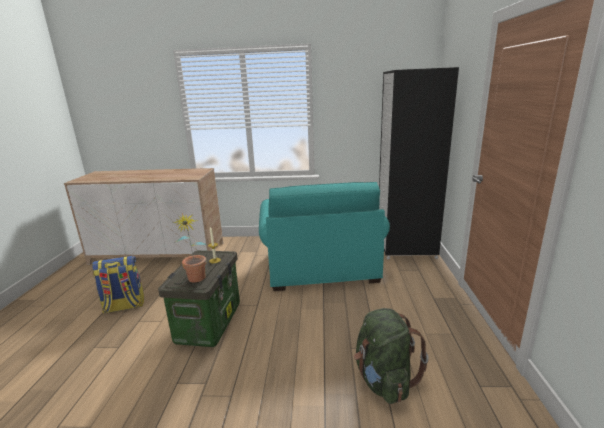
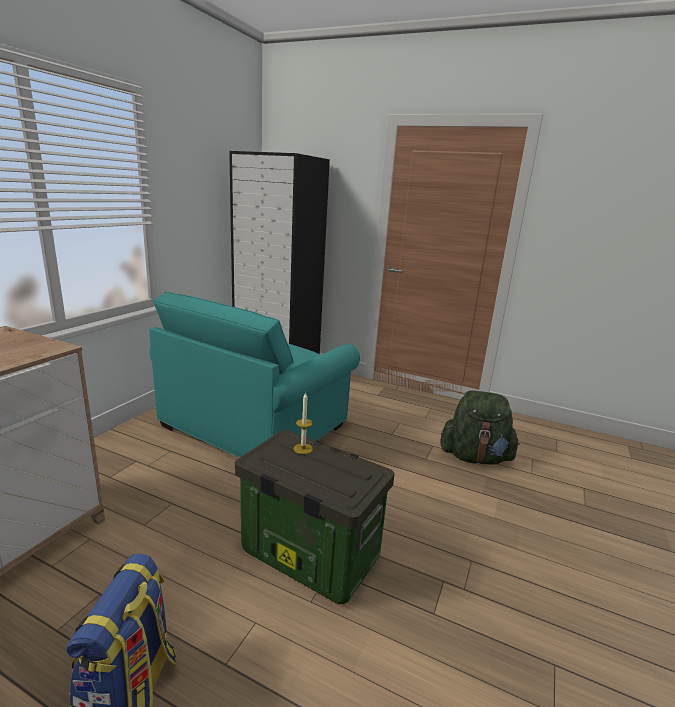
camera: 70 degrees left, 0 degrees up
potted plant [173,213,207,282] -> none
turquoise armchair [259,182,390,291] -> turquoise armchair turned 105 degrees clockwise [149,292,360,458]

